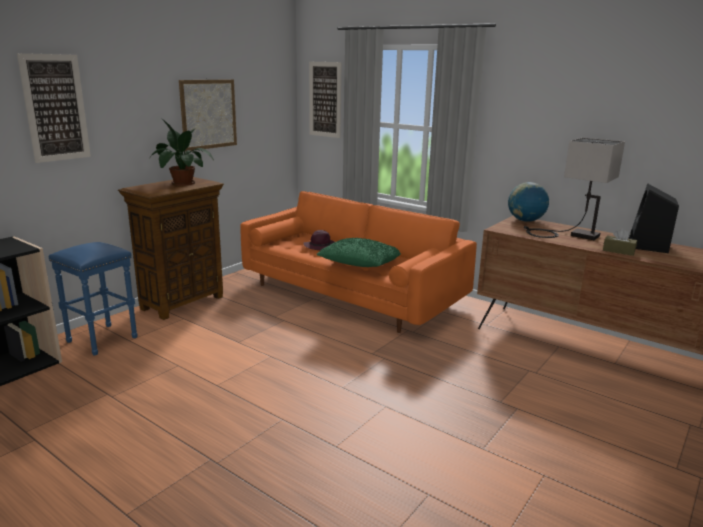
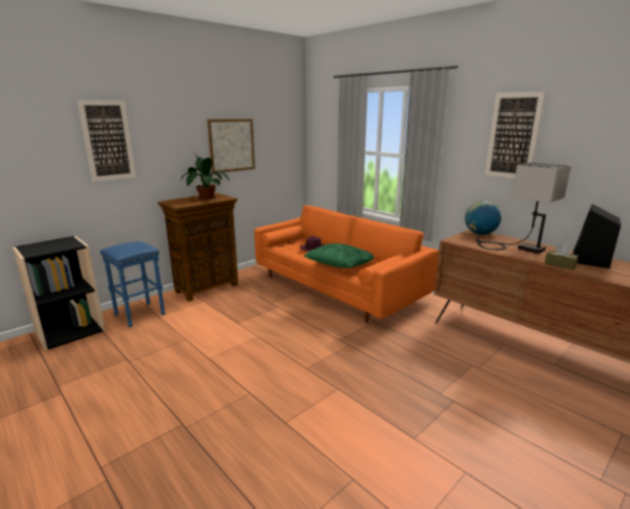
camera: 10 degrees right, 0 degrees up
picture [309,62,342,138] -> picture moved to [485,91,545,179]

